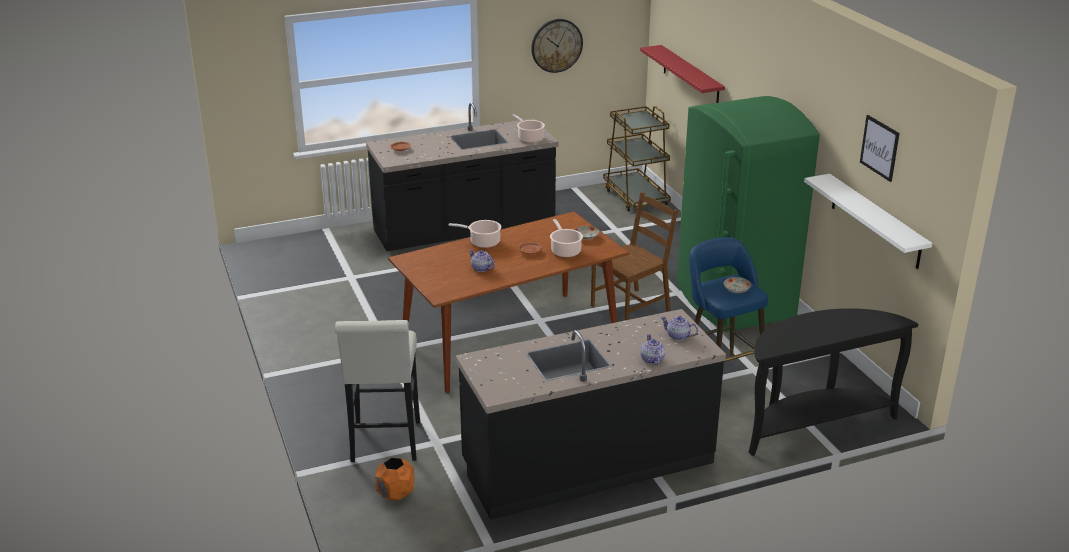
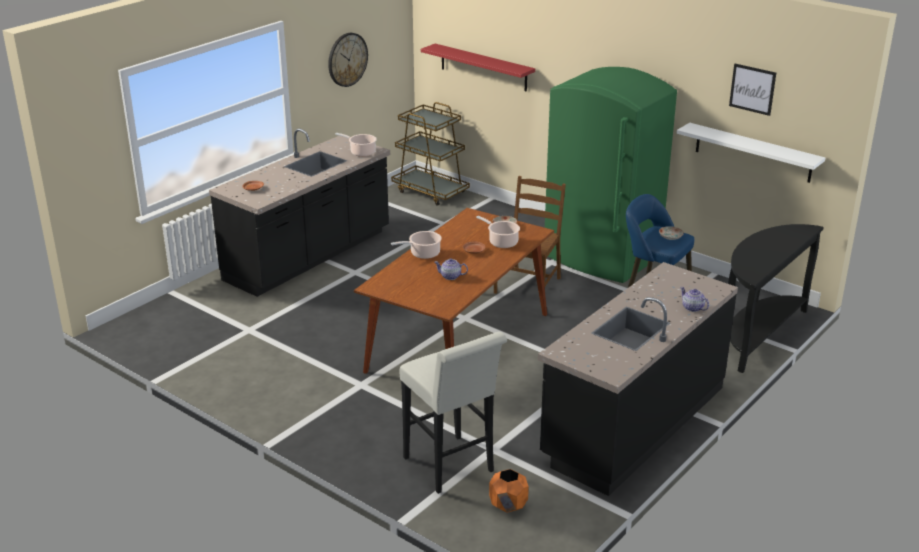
camera: 30 degrees left, 0 degrees up
teapot [661,316,698,341] -> none

